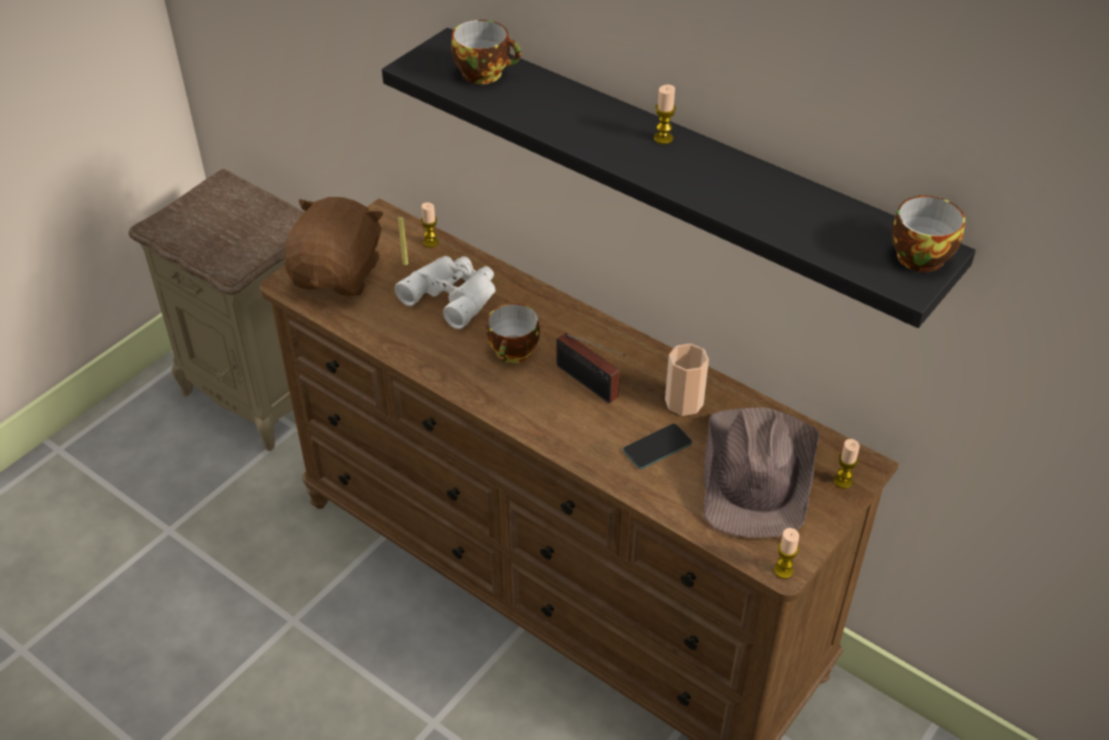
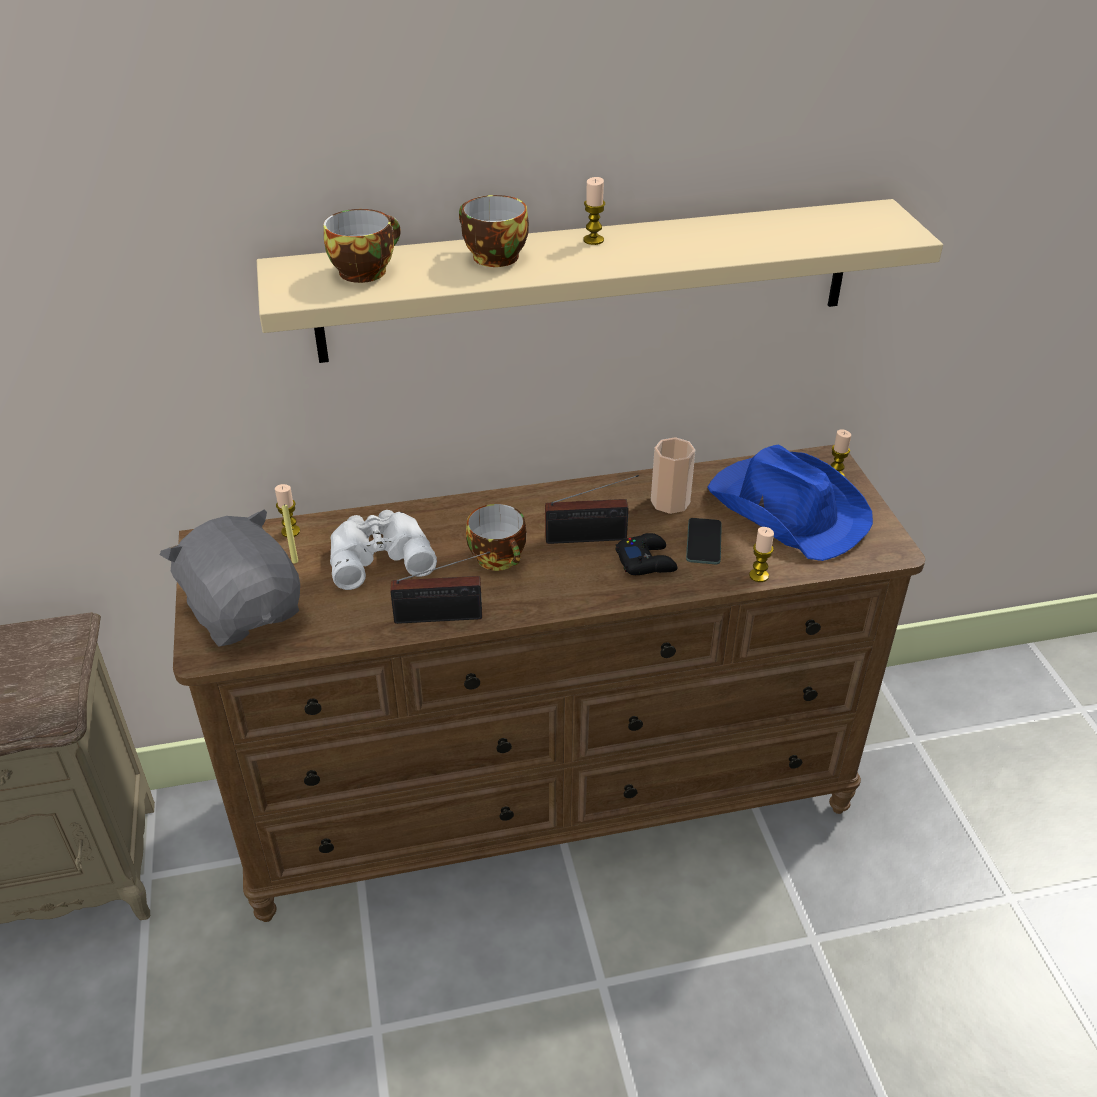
camera: 50 degrees left, 5 degrees down
brown plush toy [284,197,384,296] -> grey plush toy [160,510,300,647]
black shelf [382,28,976,328] -> beige shelf [257,199,943,363]
brown hat [703,407,820,538] -> blue hat [707,445,873,561]
candle [774,528,799,579] -> candle moved to [749,527,774,582]
cup [892,195,965,272] -> cup moved to [459,195,529,267]
none -> radio [391,551,490,624]
none -> black game controller [615,533,677,575]

